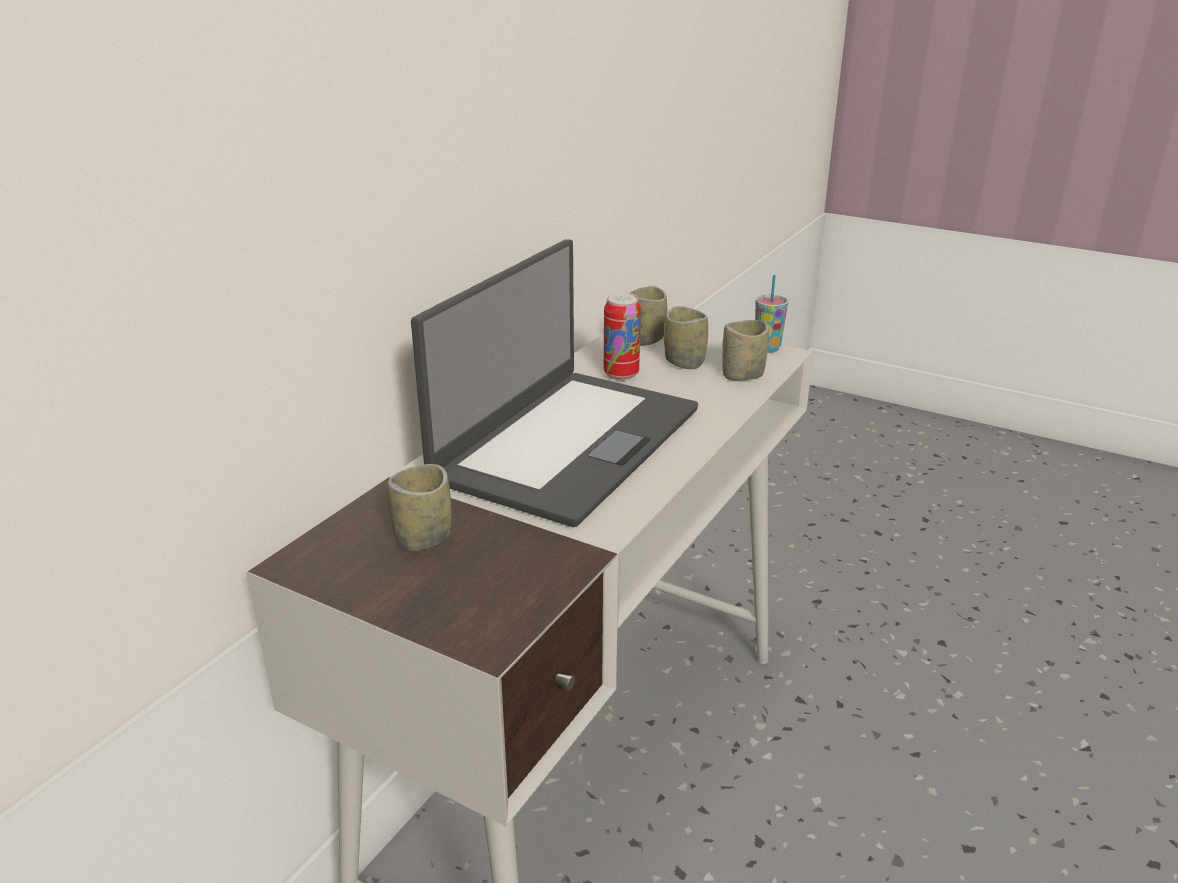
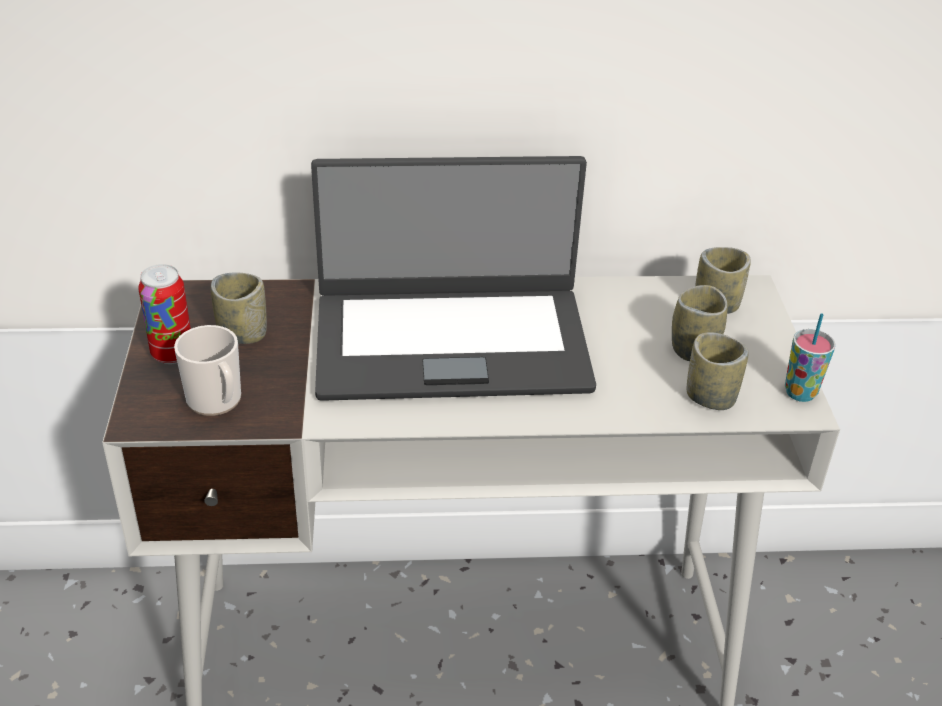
camera: 55 degrees right, 10 degrees up
can [604,292,641,380] -> can moved to [138,264,191,364]
none -> mug [174,325,241,416]

